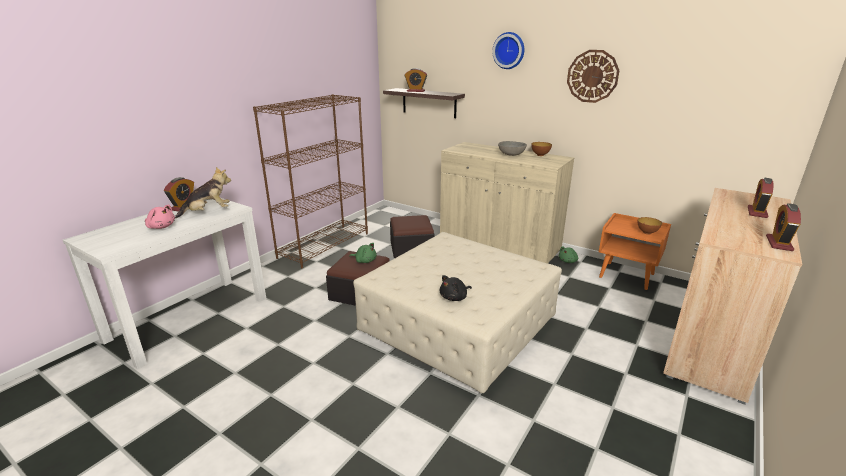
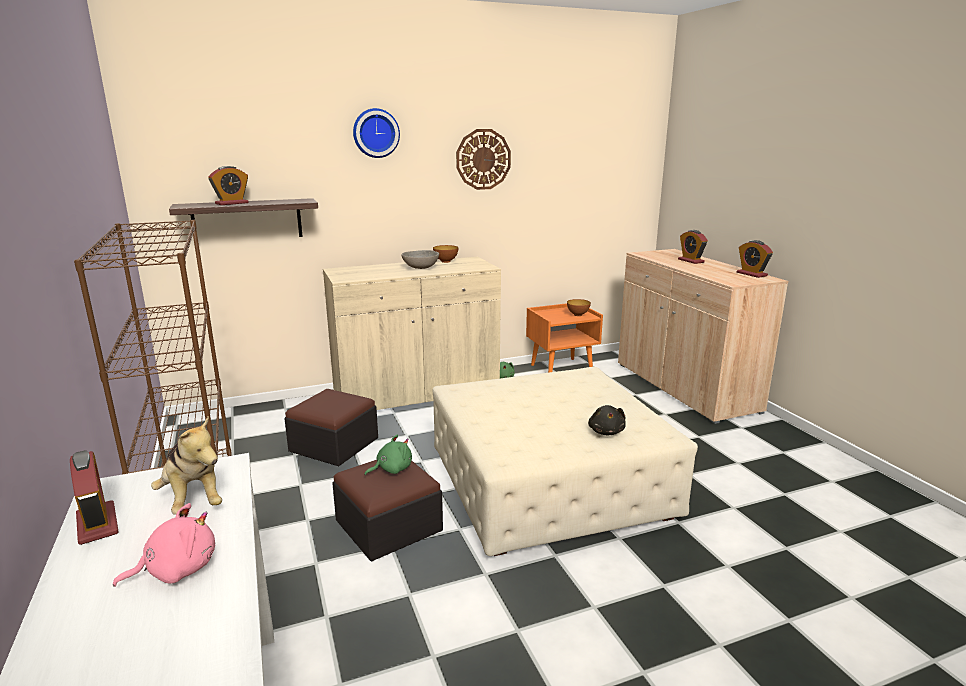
camera: 55 degrees left, 5 degrees down
plush toy [175,167,231,218] -> plush toy turned 135 degrees clockwise [151,415,222,515]

